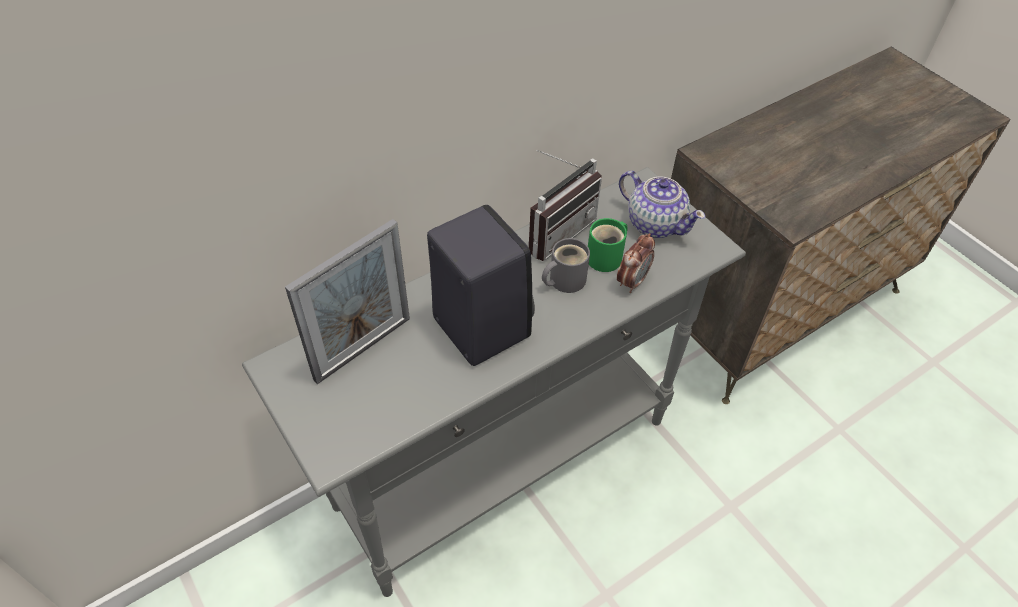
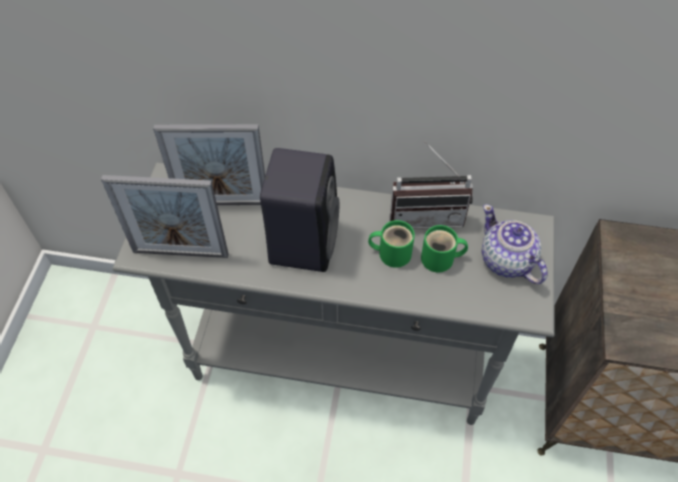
camera: 45 degrees right, 5 degrees up
grey mug [542,238,590,293] -> green mug [368,220,415,268]
alarm clock [617,233,655,293] -> none
teapot [619,171,706,238] -> teapot turned 150 degrees clockwise [481,204,548,284]
none -> picture frame [101,175,229,258]

